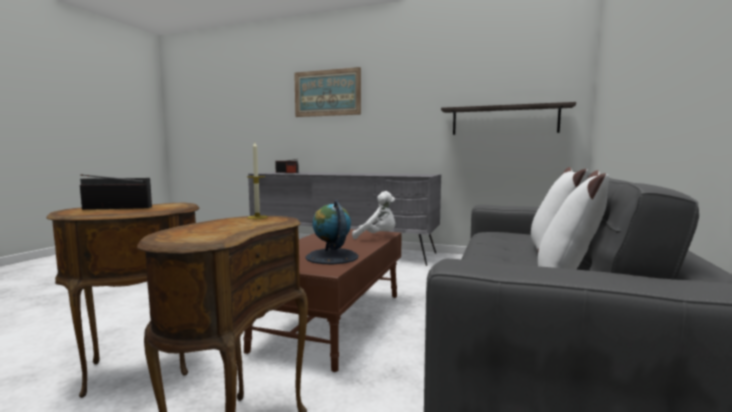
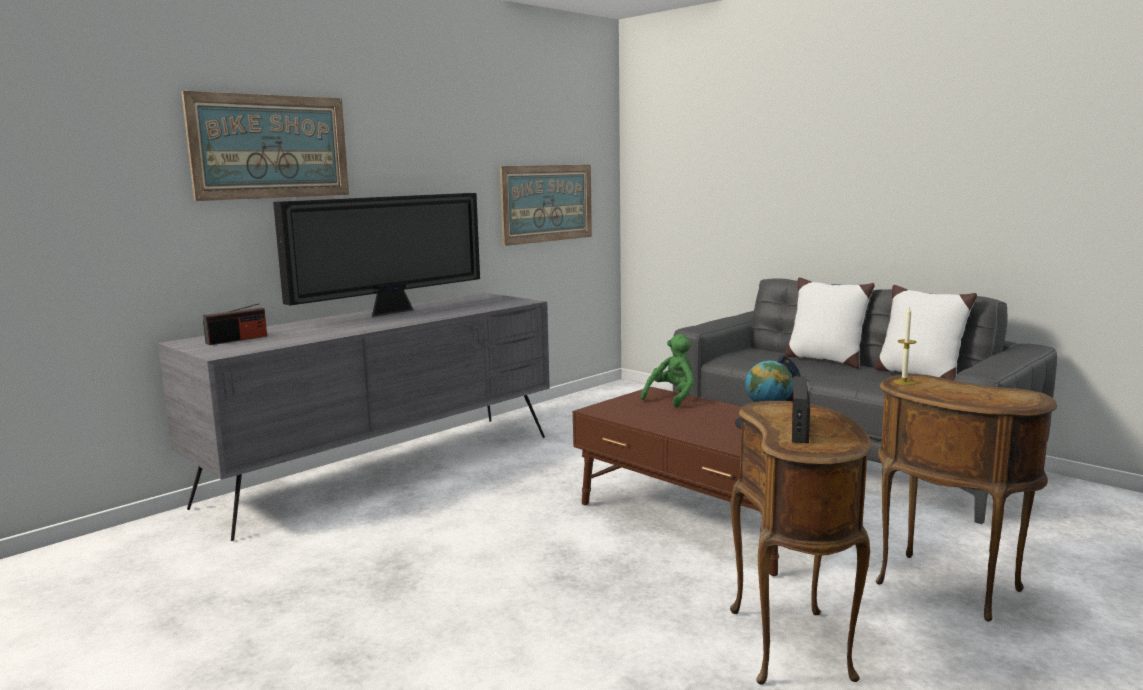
camera: 65 degrees left, 5 degrees up
white plush toy [352,191,395,239] -> green plush toy [641,334,694,408]
shelf [441,102,576,135] -> picture [500,165,592,246]
none -> television [273,193,480,317]

